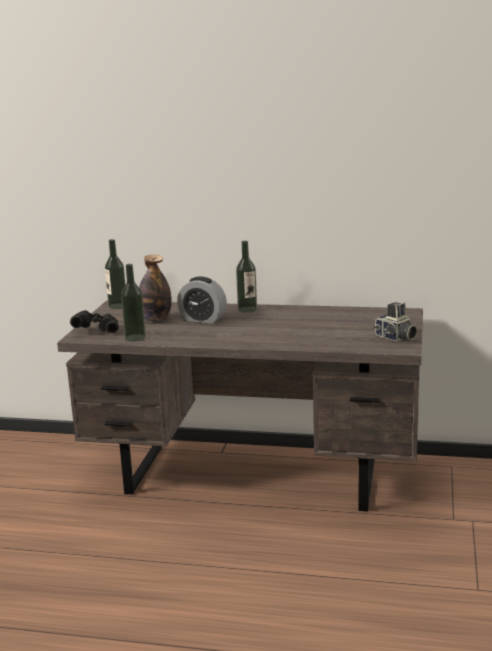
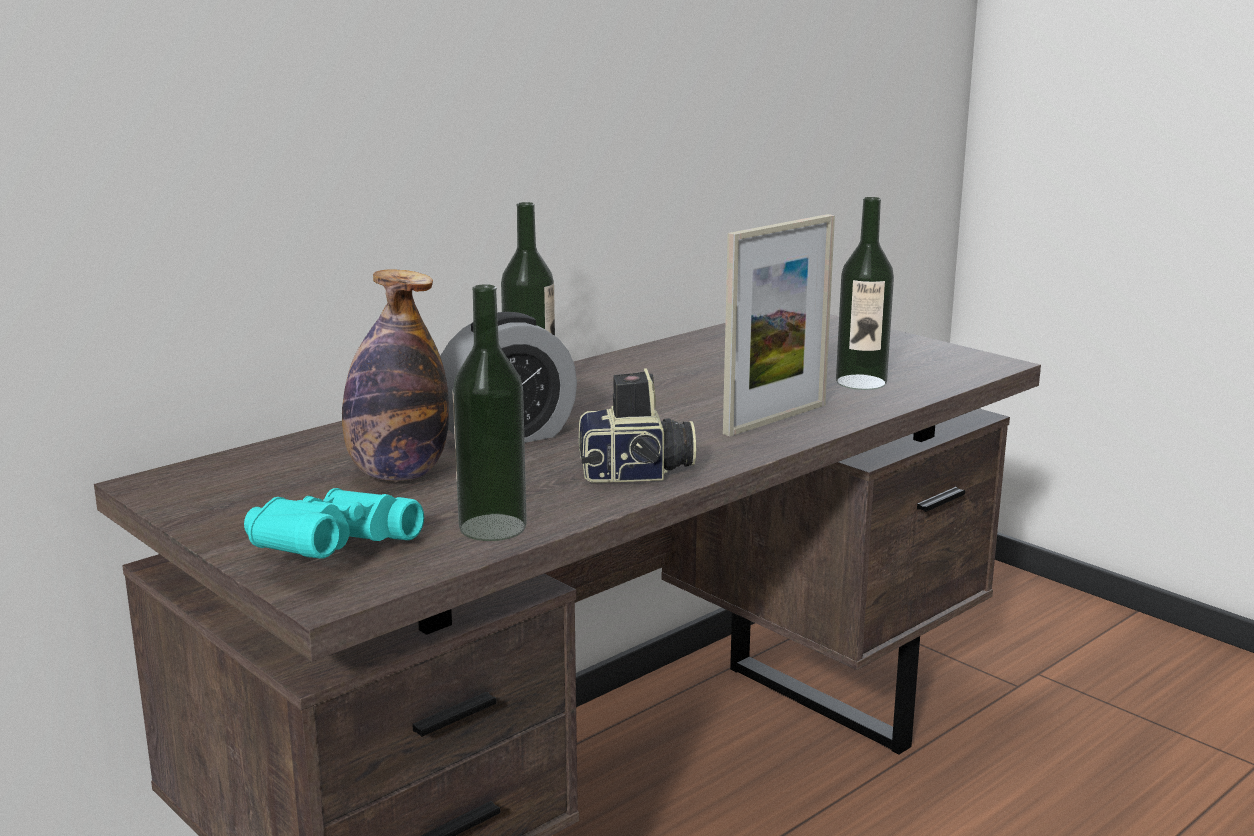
camera: 55 degrees left, 0 degrees up
black binoculars [70,310,119,333] -> turquoise binoculars [244,488,424,559]
bottle [105,239,125,309] -> bottle moved to [836,197,894,390]
camera [374,302,418,342] -> camera moved to [578,368,696,483]
none -> picture frame [723,214,835,437]

